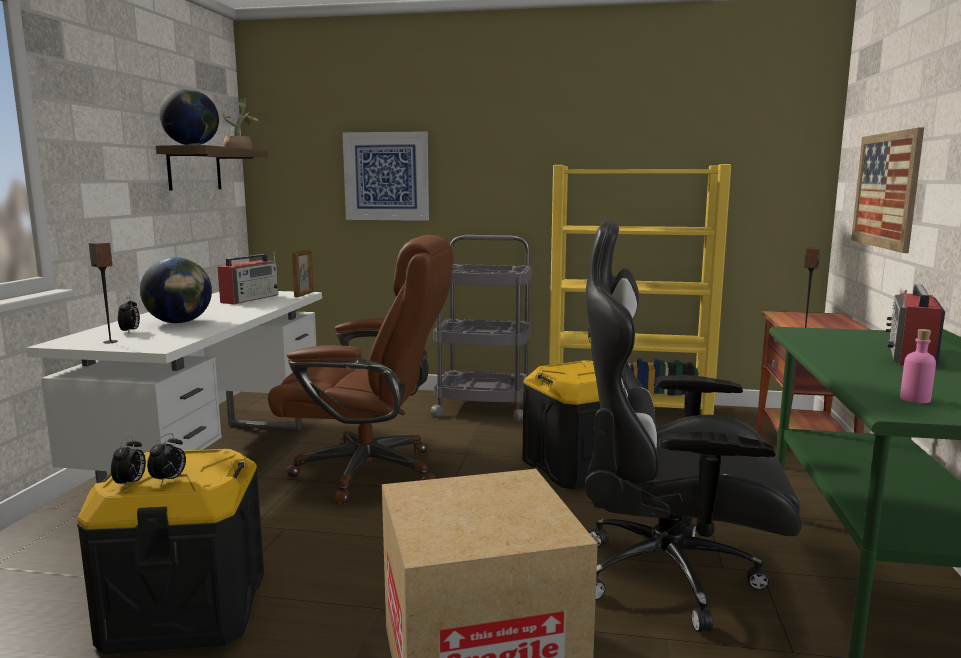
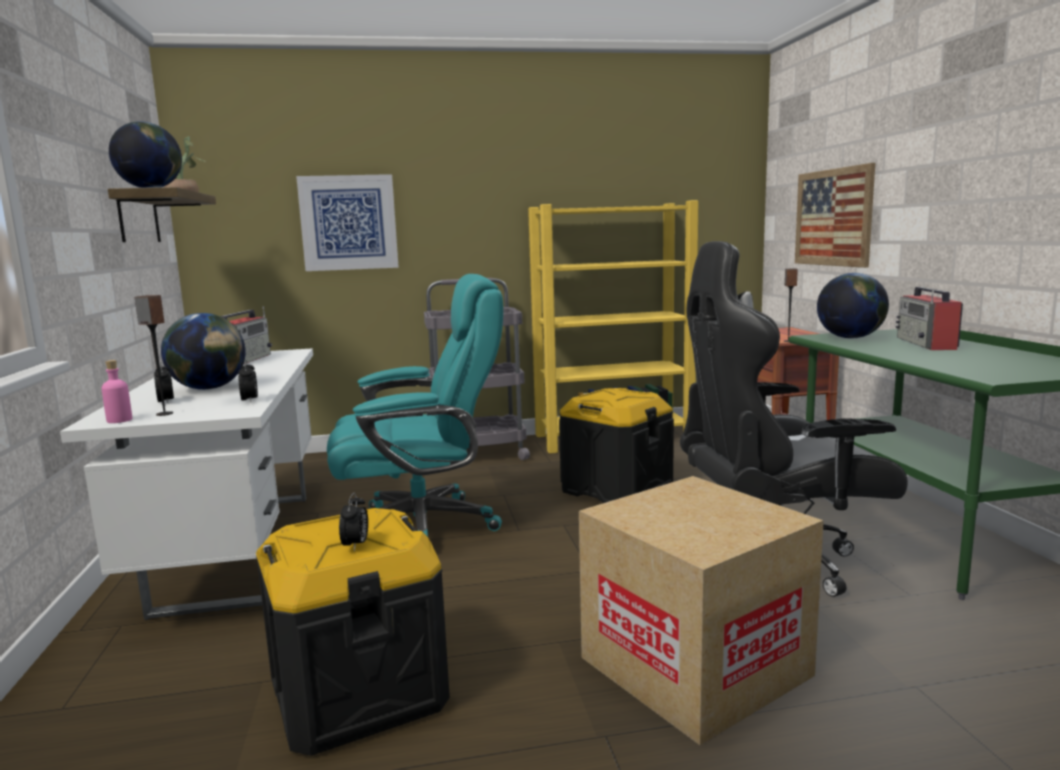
camera: 20 degrees left, 0 degrees up
alarm clock [111,436,146,489] -> alarm clock moved to [238,360,258,402]
brown office chair [268,235,453,505] -> turquoise office chair [327,274,503,537]
picture frame [292,249,314,297] -> none
pink bottle [900,329,936,403] -> pink bottle moved to [102,360,132,423]
none -> globe [817,273,889,338]

